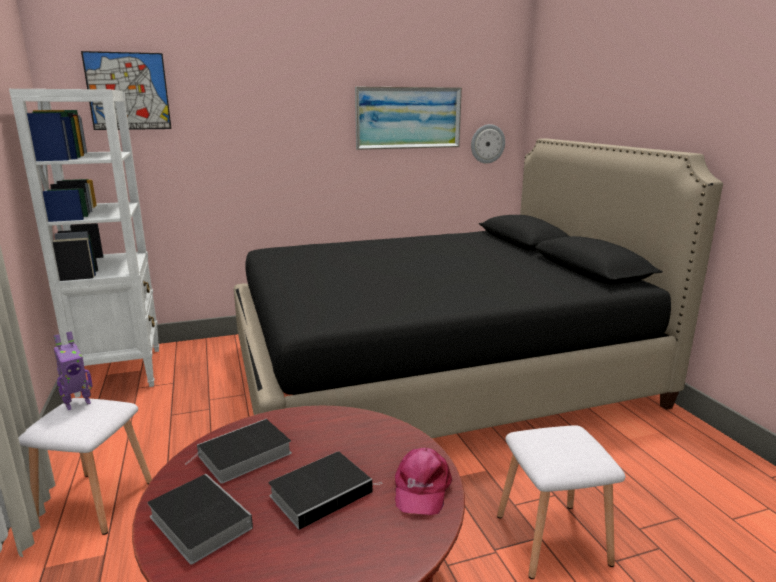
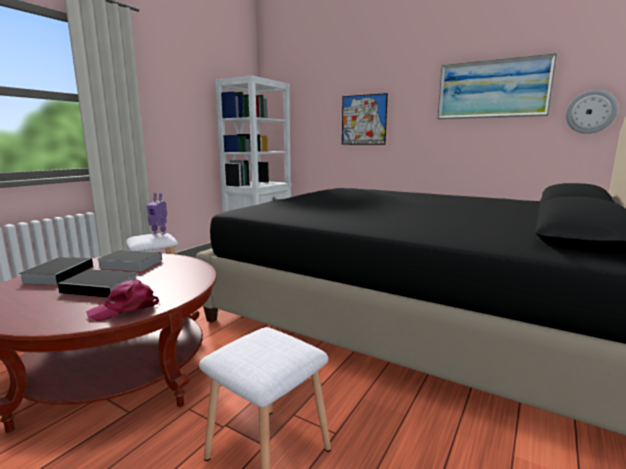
camera: 50 degrees right, 5 degrees down
picture [81,51,171,130] -> picture moved to [342,93,388,145]

